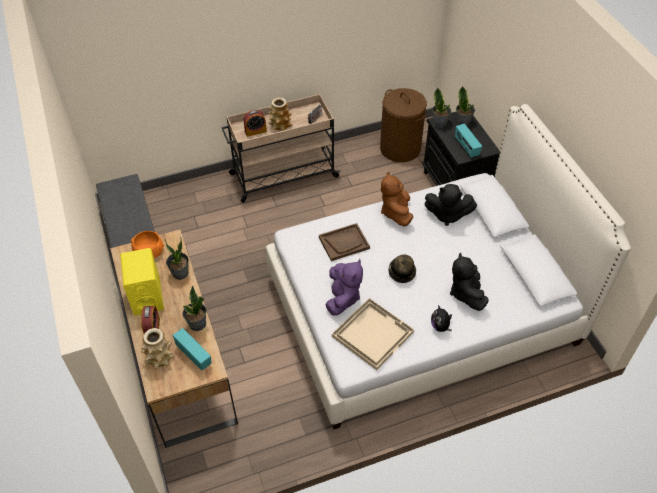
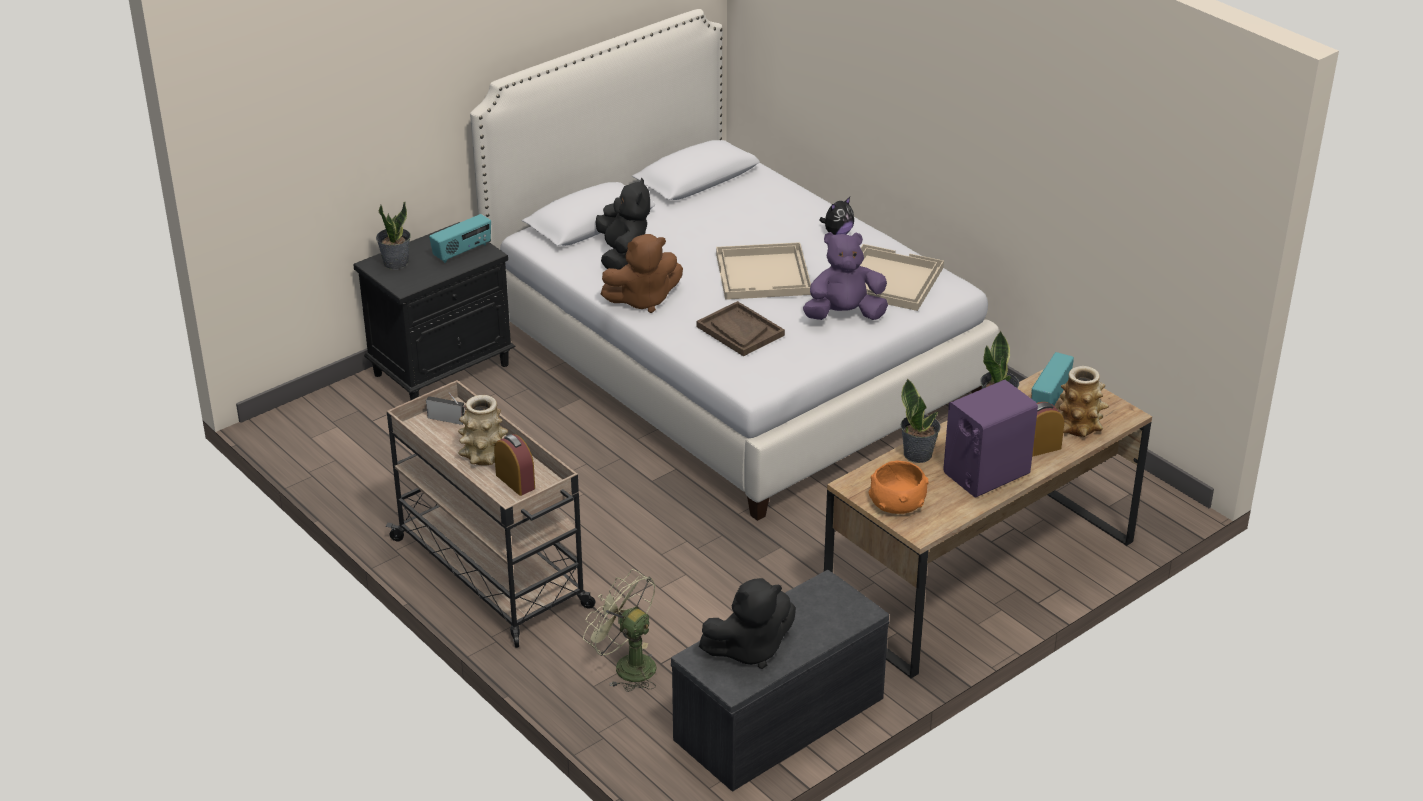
camera: 110 degrees left, 15 degrees down
yellow speaker [120,248,164,315] -> purple speaker [943,380,1038,497]
brown laundry basket [380,88,427,162] -> none
hat [389,254,416,283] -> beige tray [716,242,811,300]
potted plant [432,87,451,128] -> none
black plush toy [450,252,488,311] -> black plush toy moved to [699,578,796,669]
none -> green fan [583,569,656,692]

